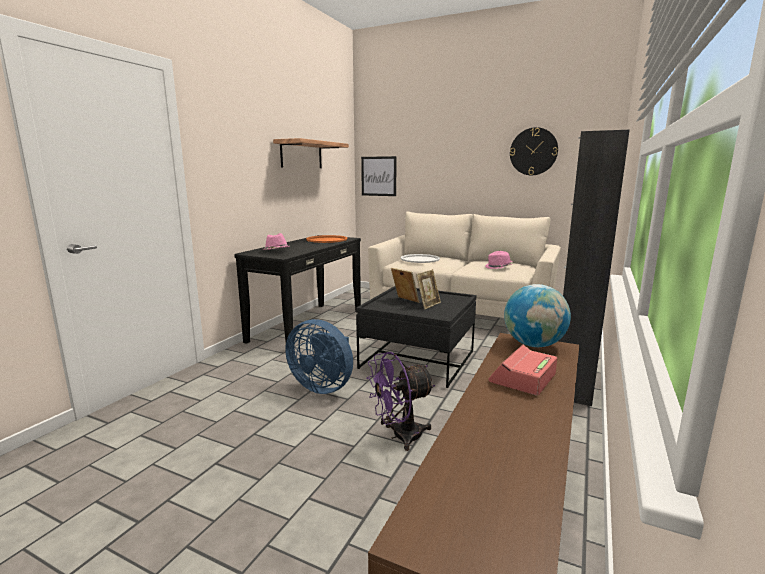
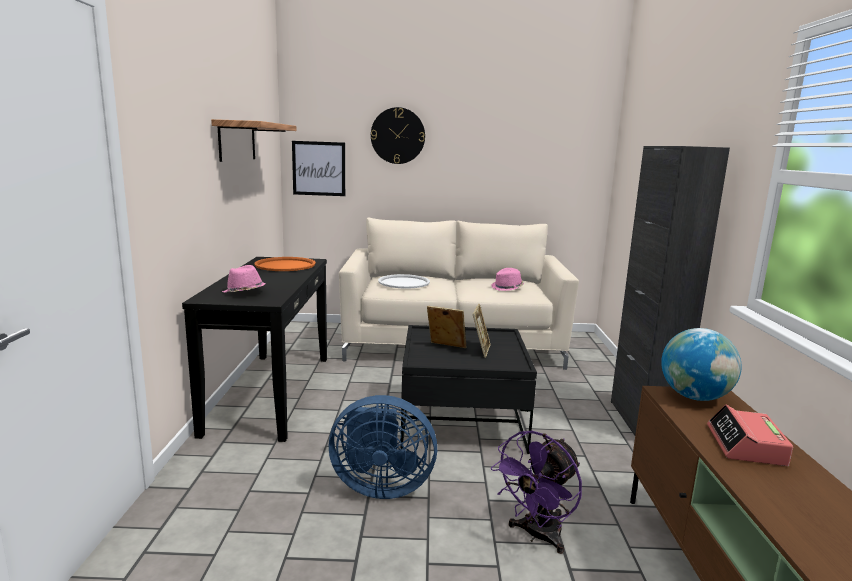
camera: 25 degrees left, 0 degrees up
wall clock [510,127,558,175] -> wall clock moved to [371,107,425,164]

